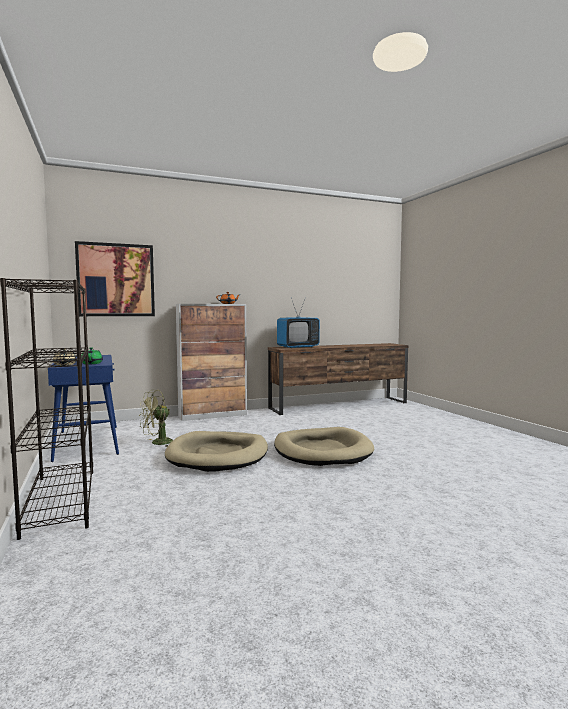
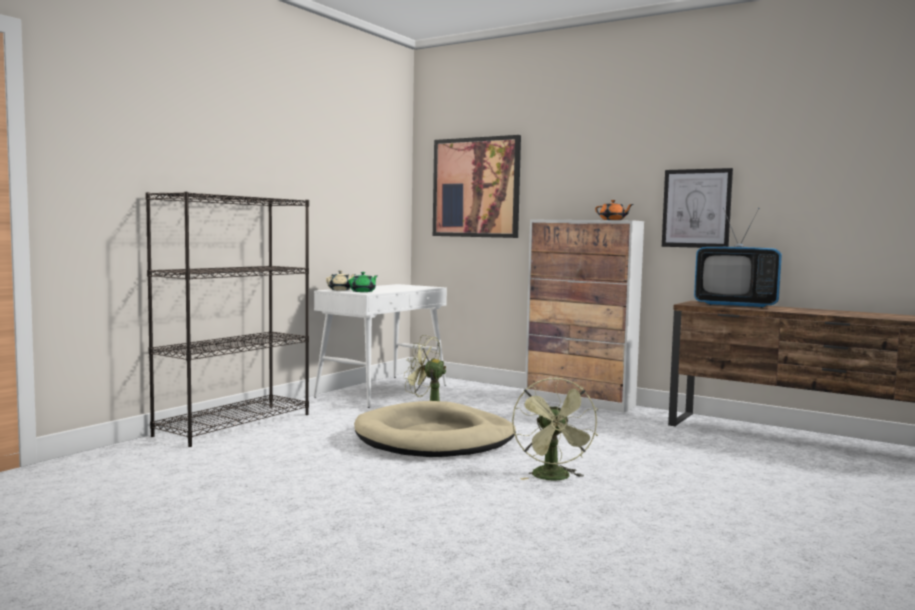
camera: 55 degrees right, 0 degrees up
blue console table [48,355,119,462] -> white console table [314,284,447,408]
beige dog bed [274,427,374,466] -> green fan [512,377,598,480]
none -> picture [662,168,733,248]

